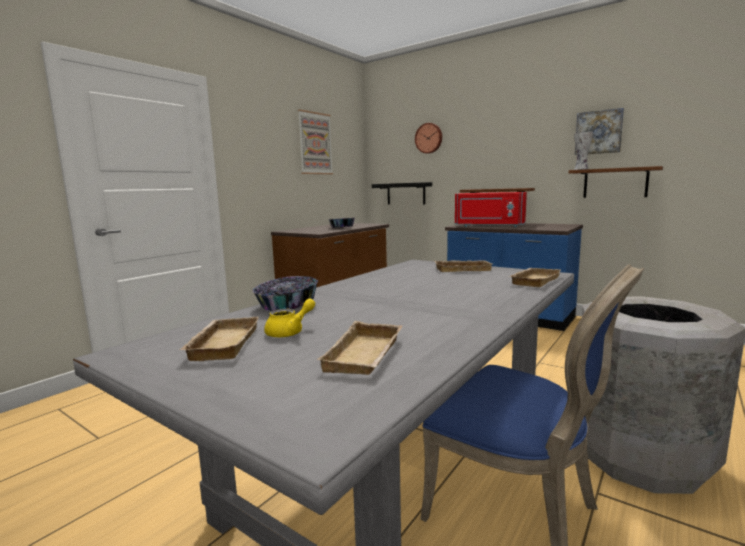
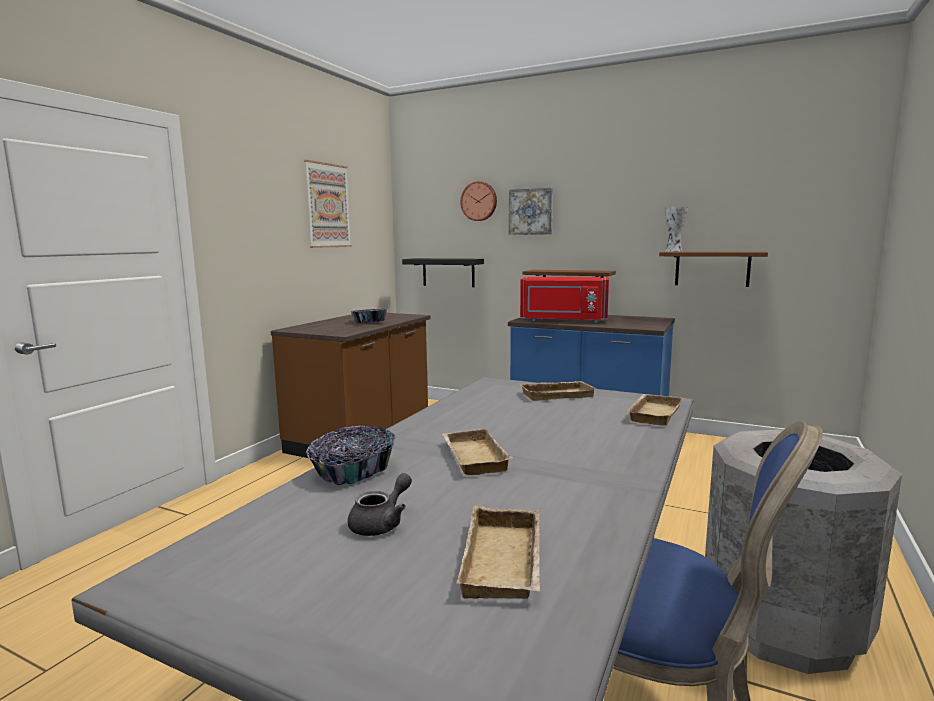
camera: 10 degrees left, 0 degrees up
beige tray [179,317,259,361] -> beige tray moved to [442,428,513,475]
yellow teapot [264,298,315,338] -> grey teapot [348,473,412,536]
picture [575,108,624,155] -> picture moved to [509,188,553,235]

